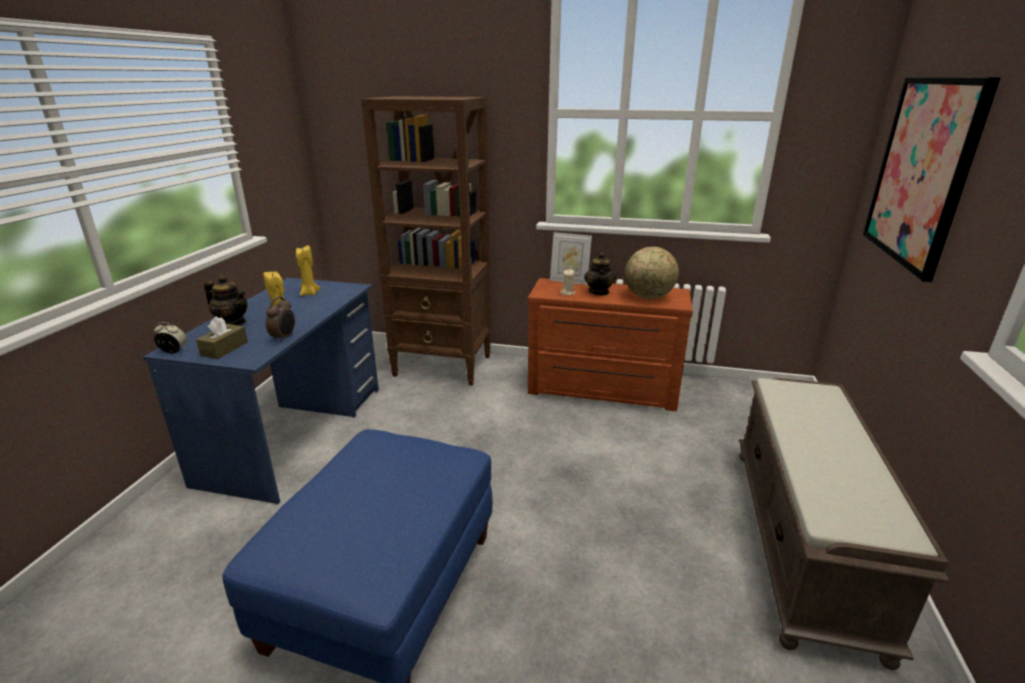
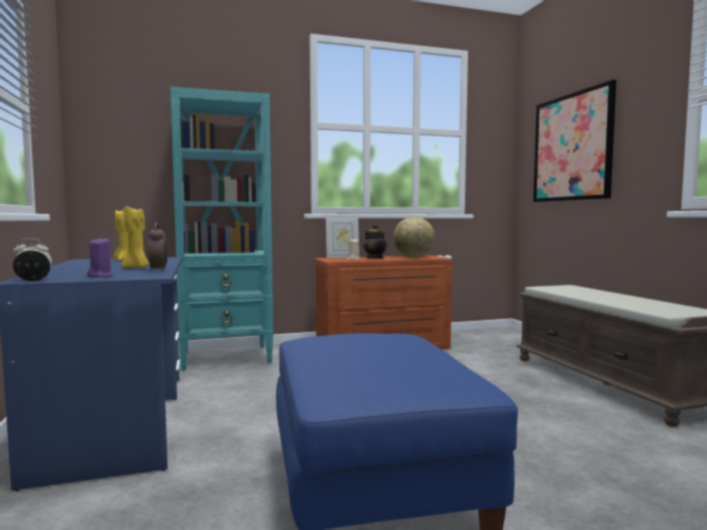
camera: 30 degrees left, 20 degrees down
brown tissue box [196,316,248,359] -> purple candle [87,237,113,277]
teapot [204,275,248,325] -> none
brown bookcase [361,96,491,386] -> turquoise bookcase [170,86,273,371]

